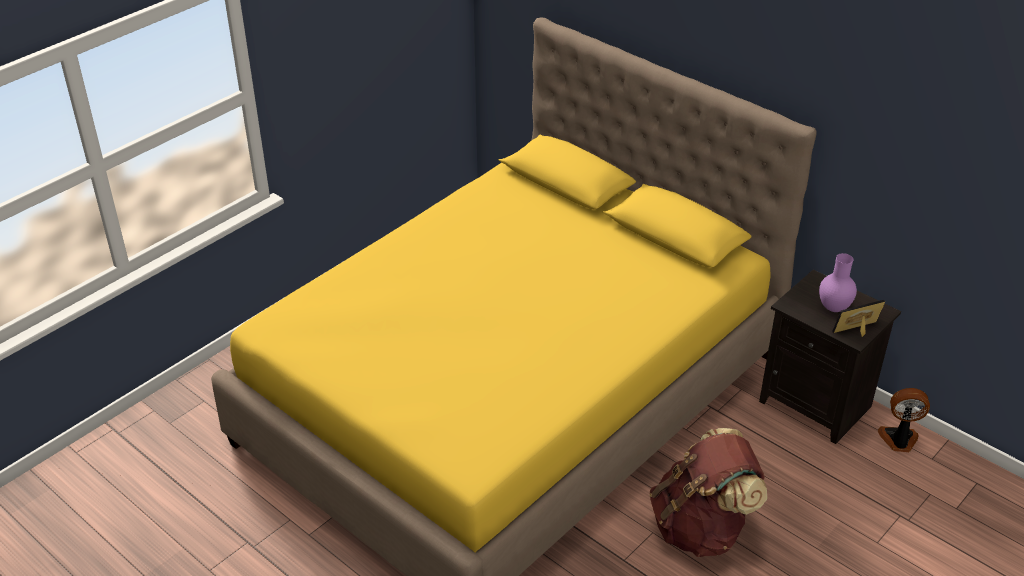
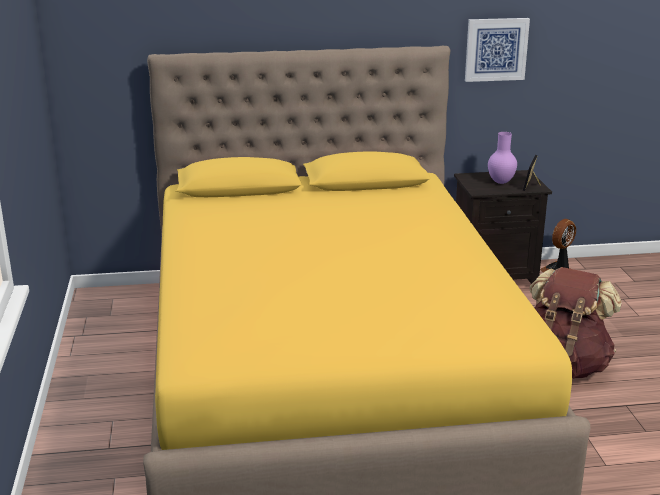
camera: 50 degrees left, 15 degrees down
none -> picture [465,18,530,82]

